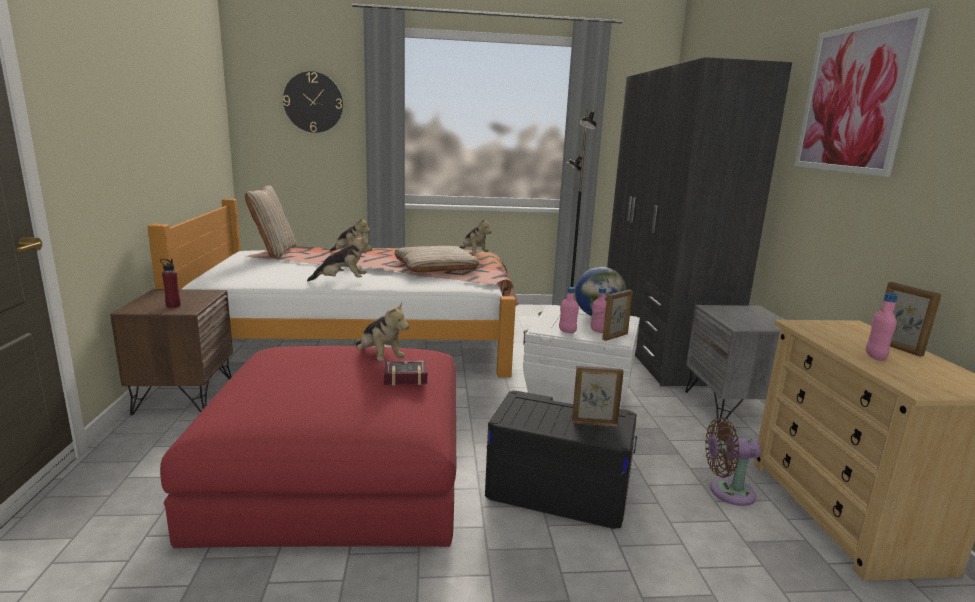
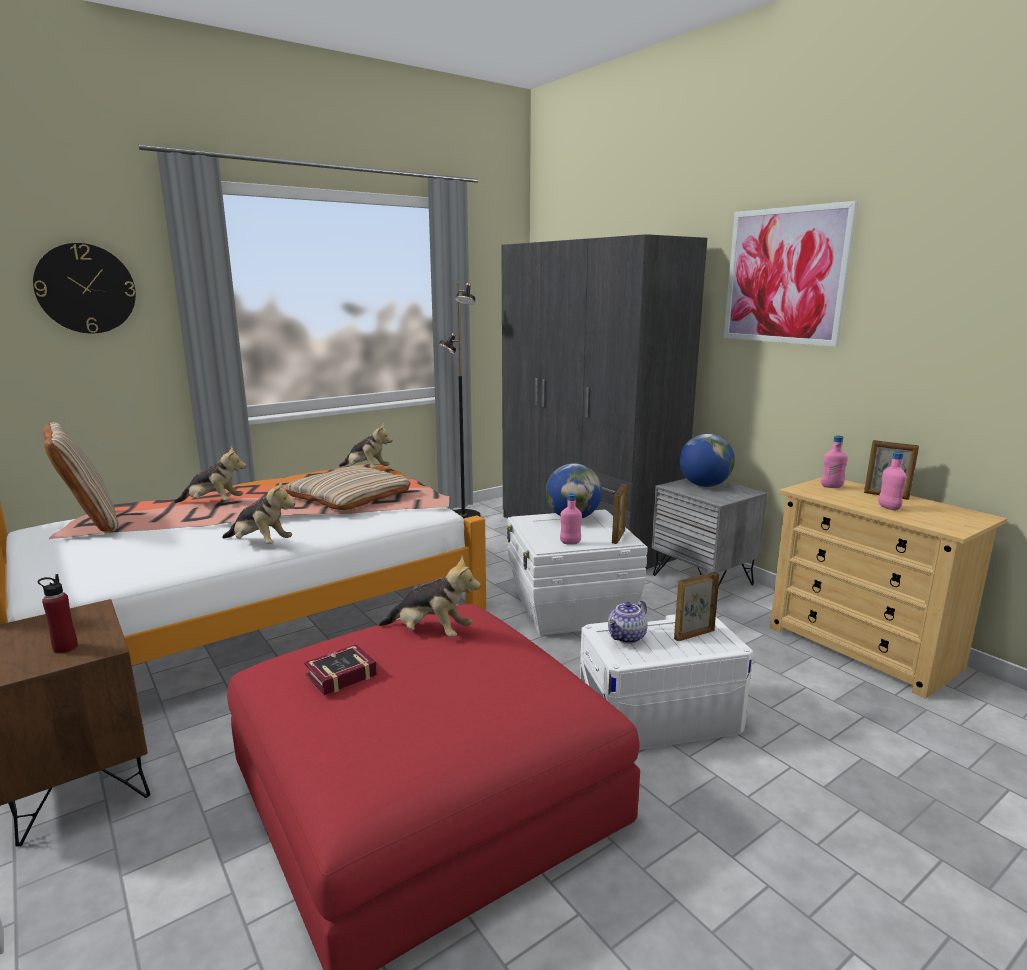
camera: 30 degrees left, 0 degrees up
plush toy [307,233,372,281] -> plush toy turned 60 degrees clockwise [222,479,295,544]
book [384,360,428,385] -> book moved to [304,644,377,695]
black storage box [485,391,637,529] -> white storage box [580,614,753,750]
pink bottle [590,287,606,333] -> pink bottle moved to [821,435,848,488]
brown fan [705,417,761,506] -> none
none -> teapot [608,600,648,644]
none -> globe [679,434,735,487]

